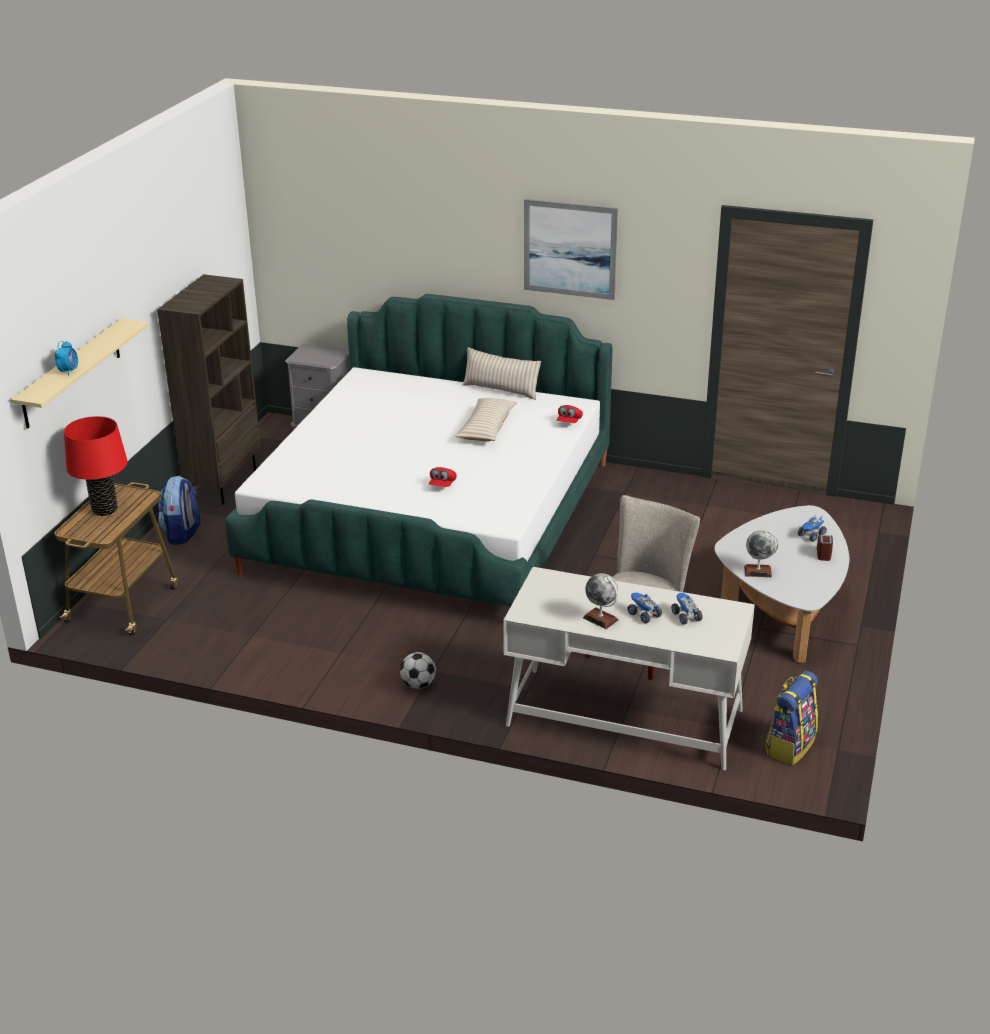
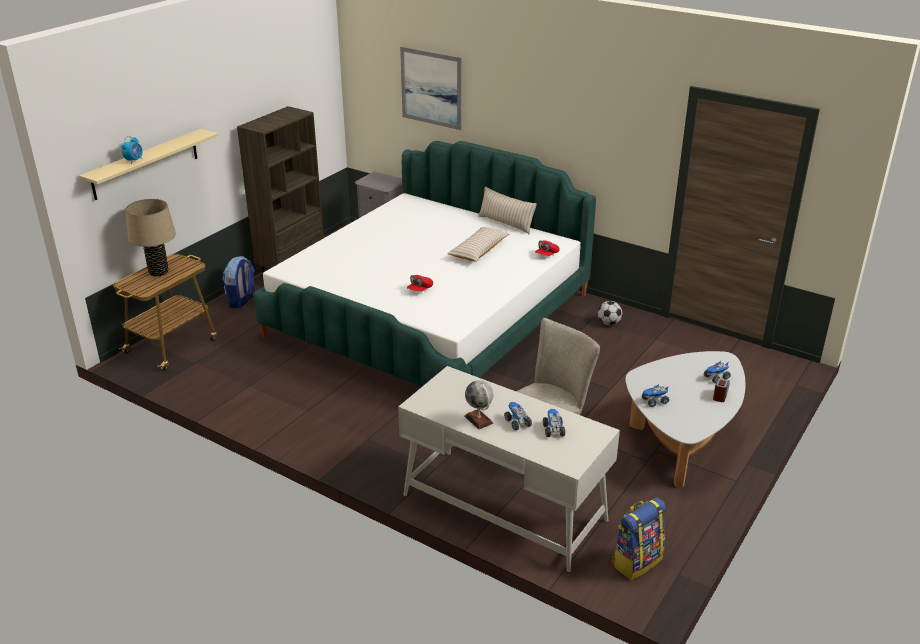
camera: 15 degrees right, 0 degrees up
red table lamp [64,416,128,516] -> beige table lamp [126,199,176,276]
football [400,652,436,689] -> football moved to [598,301,622,325]
picture [524,199,618,300] -> picture moved to [400,46,462,130]
globe [744,530,778,577] -> toy truck [642,384,669,407]

